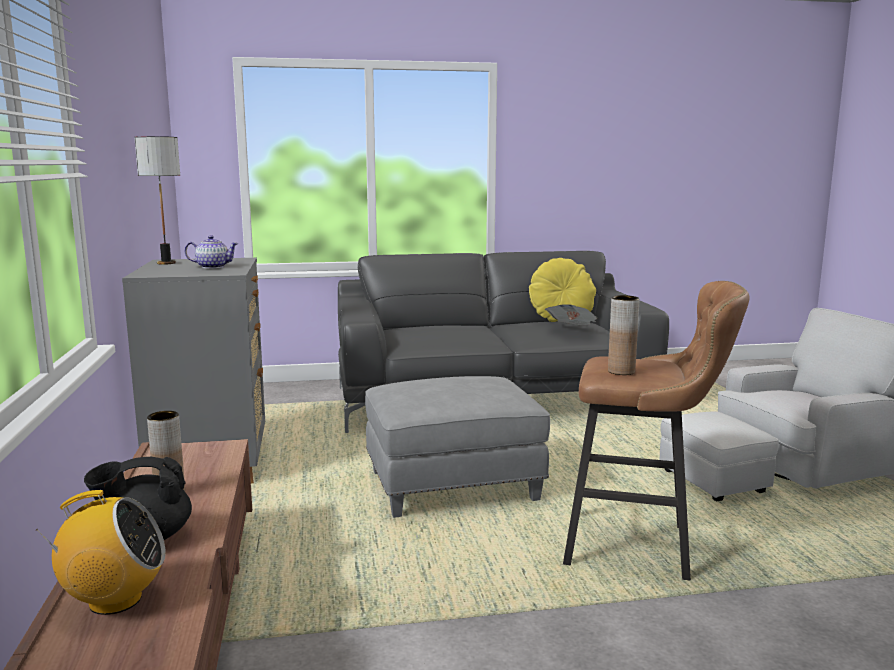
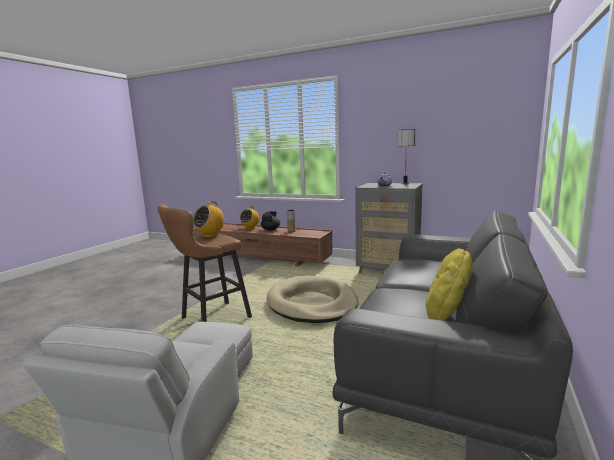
camera: 125 degrees right, 0 degrees up
grey ottoman [365,376,550,518] -> beige dog bed [267,275,358,323]
newspaper [545,304,597,325] -> none
brown vase [608,295,640,375] -> radio [193,201,224,237]

